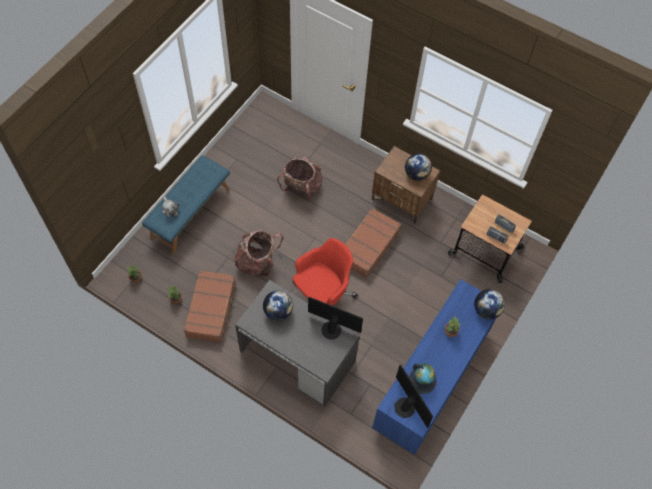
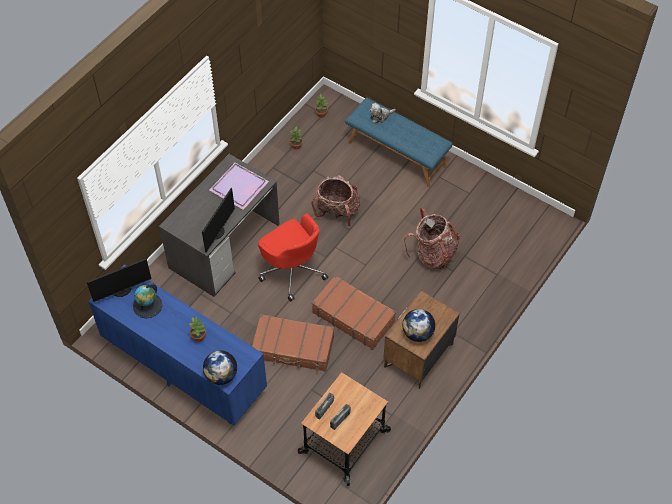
camera: 95 degrees right, 5 degrees down
brown suitcase [184,270,237,343] -> brown suitcase moved to [252,314,334,372]
globe [263,291,293,321] -> purple tray [209,163,269,210]

